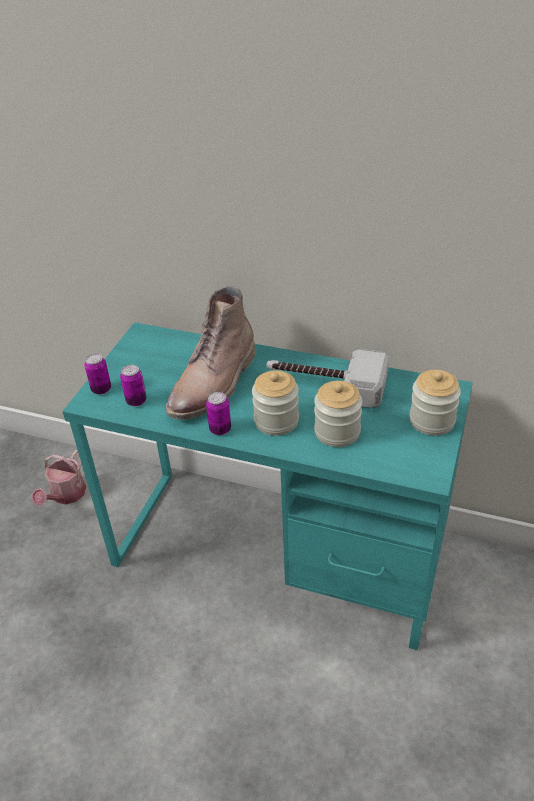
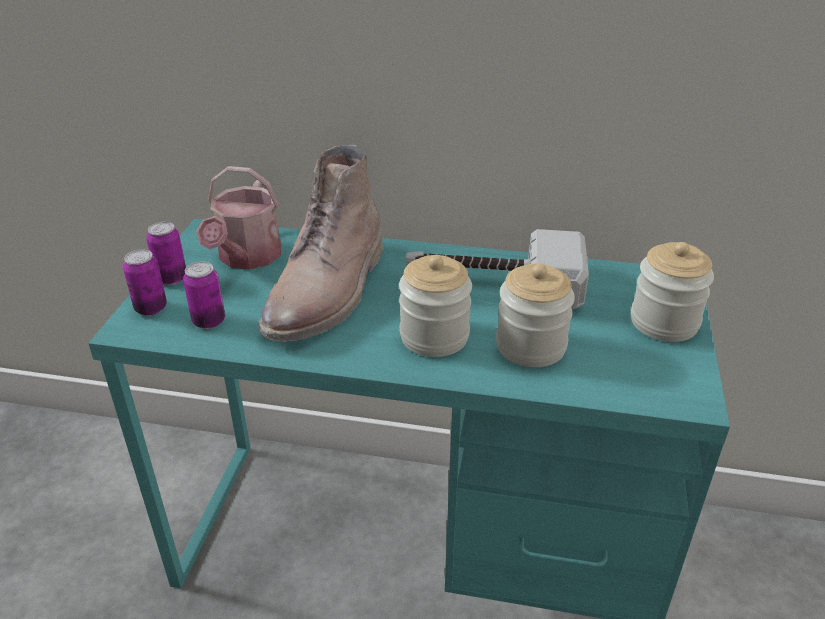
camera: 10 degrees left, 5 degrees down
watering can [31,450,86,506] -> watering can moved to [196,166,281,270]
can [206,392,231,435] -> can moved to [146,222,186,285]

